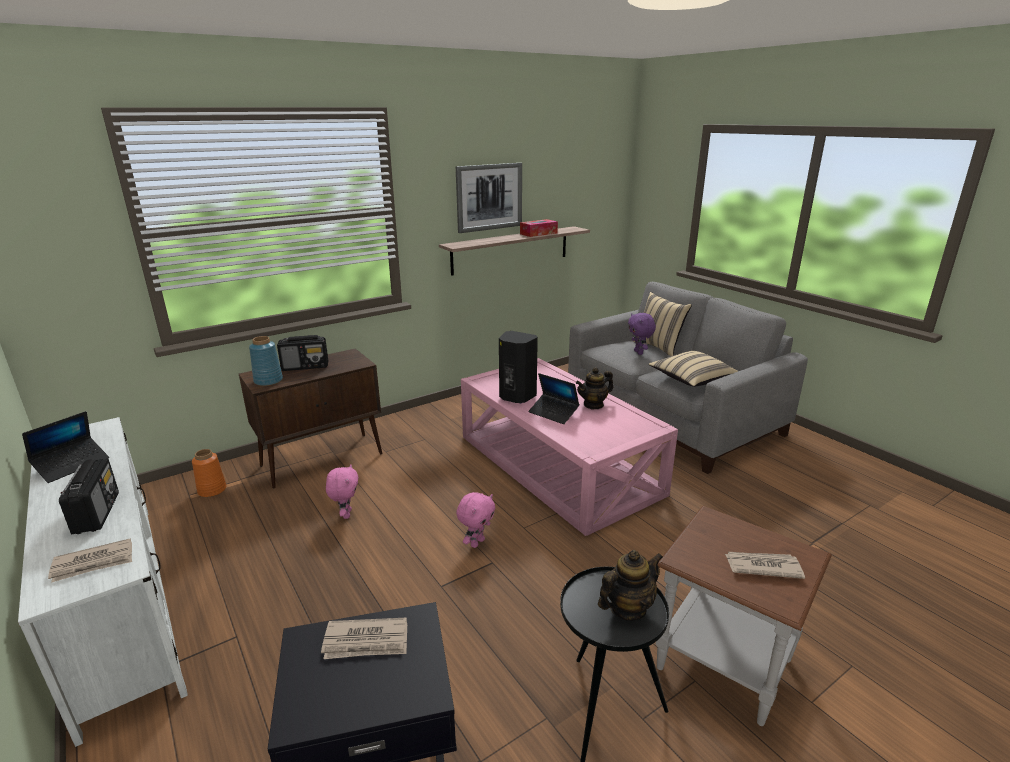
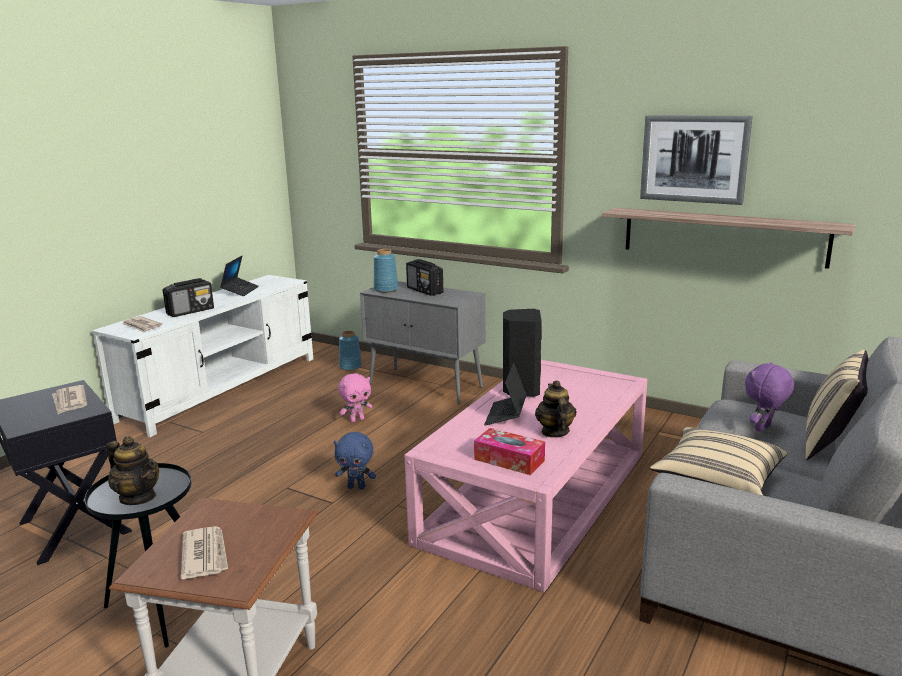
camera: 65 degrees right, 5 degrees down
laptop [22,411,109,483] -> laptop turned 90 degrees counterclockwise [220,256,259,296]
orange vase [192,449,226,497] -> blue vase [339,330,362,371]
brown cabinet [239,348,382,489] -> grey cabinet [360,281,486,404]
pink plush toy [456,492,495,548] -> blue plush toy [334,432,376,490]
tissue box [520,219,558,237] -> tissue box moved to [474,428,545,475]
teapot [576,367,613,409] -> teapot turned 45 degrees clockwise [535,380,576,438]

